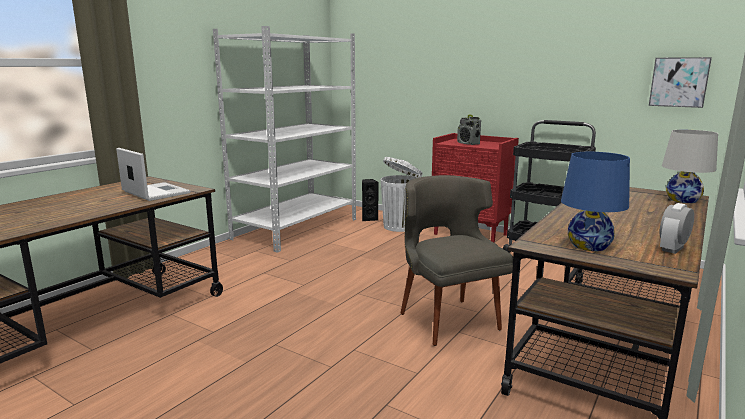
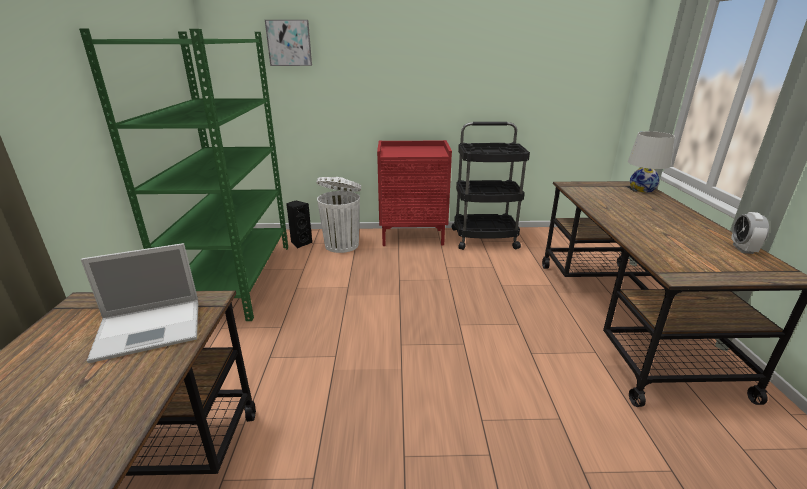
camera: 35 degrees left, 10 degrees up
laptop [116,148,191,201] -> laptop turned 150 degrees clockwise [81,243,198,363]
white bookcase [213,26,356,253] -> green bookcase [79,28,288,321]
grey chair [400,175,513,346] -> none
radio [457,114,481,145] -> none
blue table lamp [561,152,630,251] -> none
picture [649,57,712,108] -> picture moved to [265,20,312,66]

